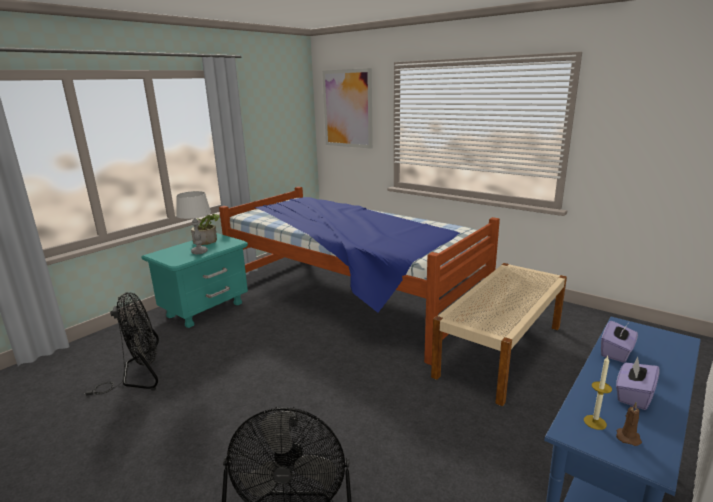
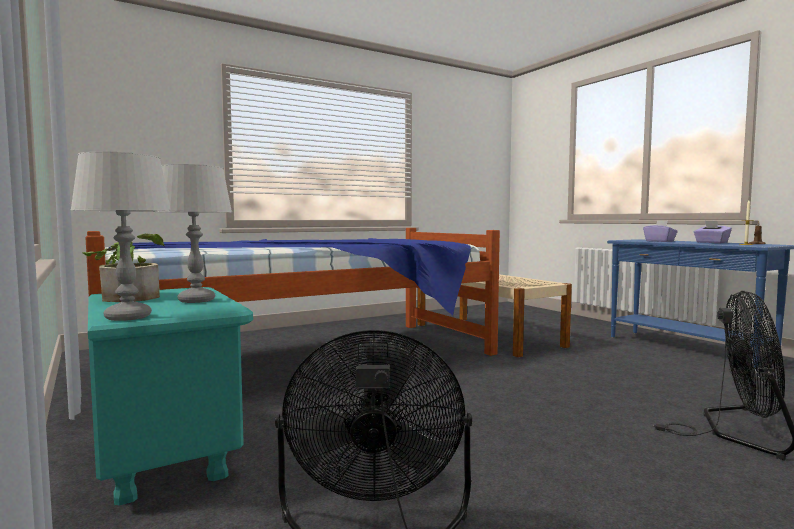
camera: 70 degrees left, 15 degrees down
picture [322,68,373,149] -> none
none -> grey table lamp [70,151,172,321]

